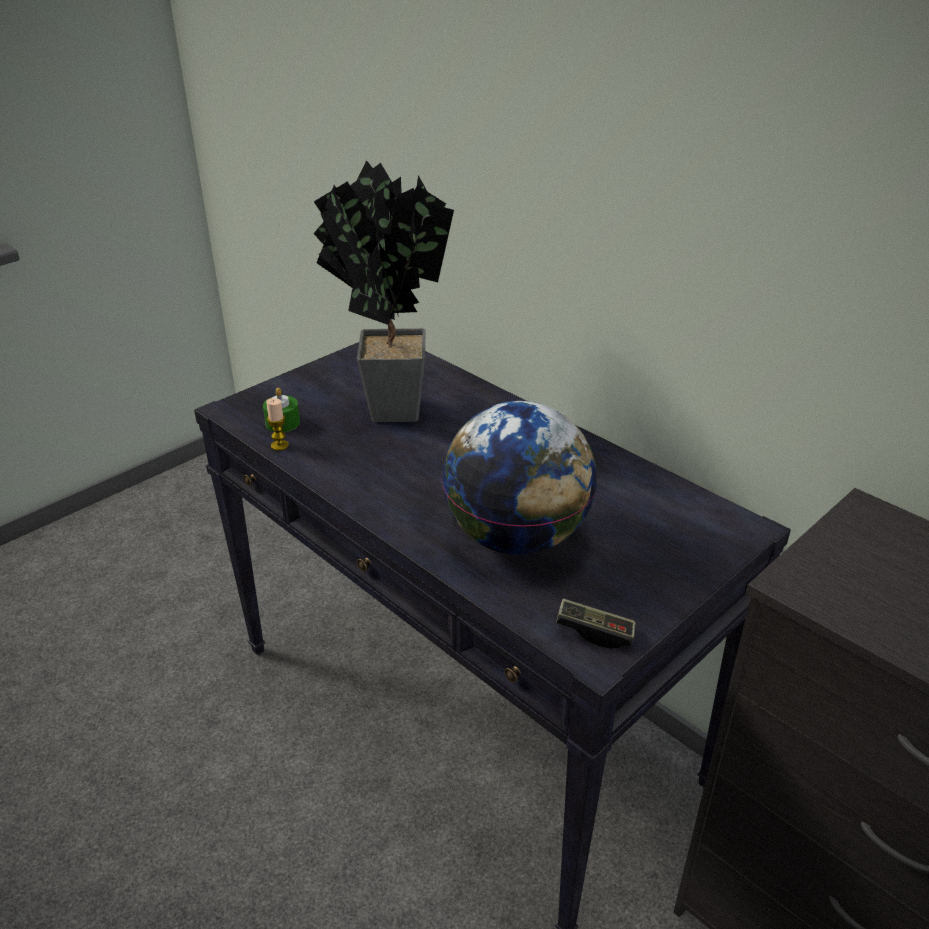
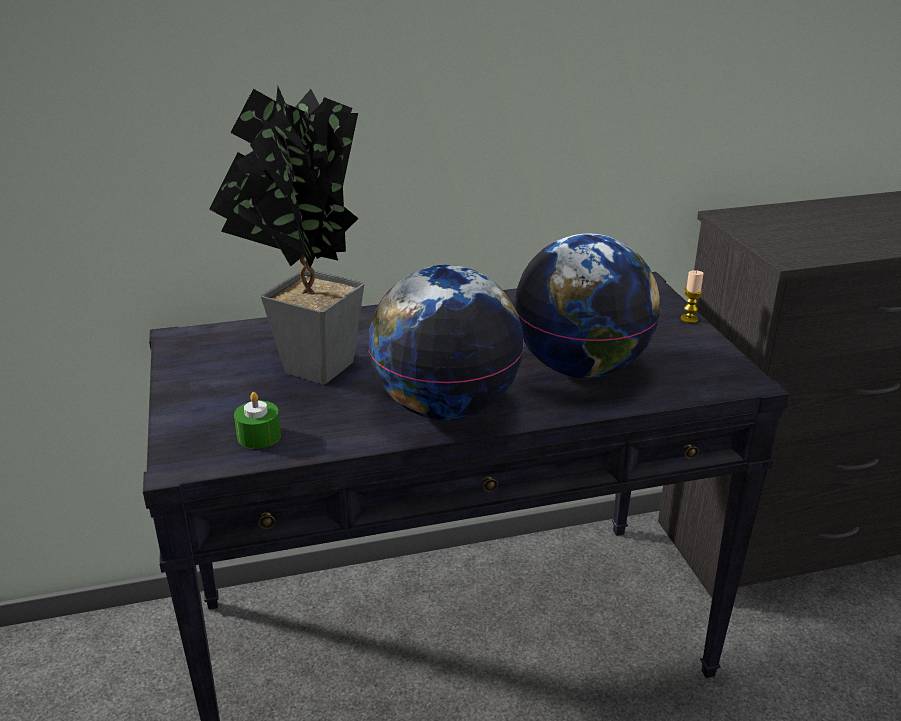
camera: 60 degrees left, 5 degrees down
candle [266,398,289,451] -> candle moved to [681,270,704,323]
game controller [556,598,635,649] -> none
none -> globe [368,265,524,420]

